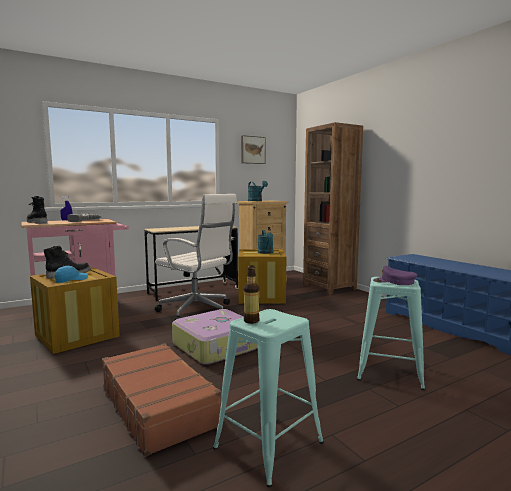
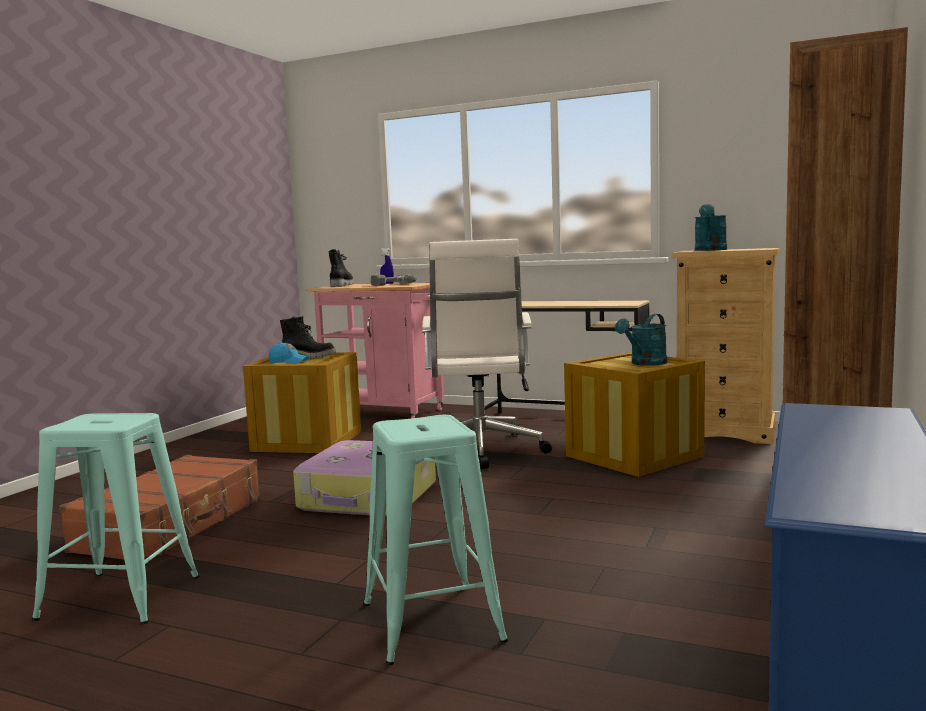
camera: 55 degrees right, 0 degrees up
picture [241,135,266,164] -> none
bottle [244,265,260,324] -> none
purple cap [373,266,417,285] -> none

